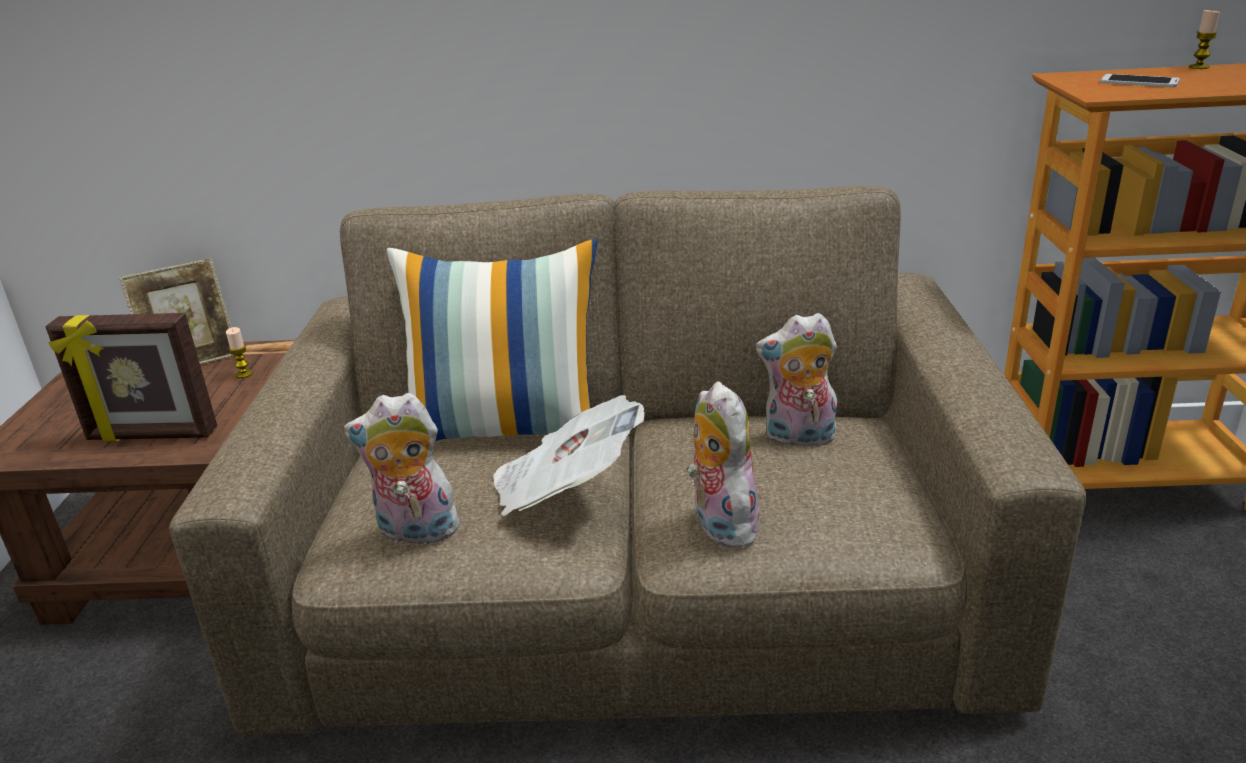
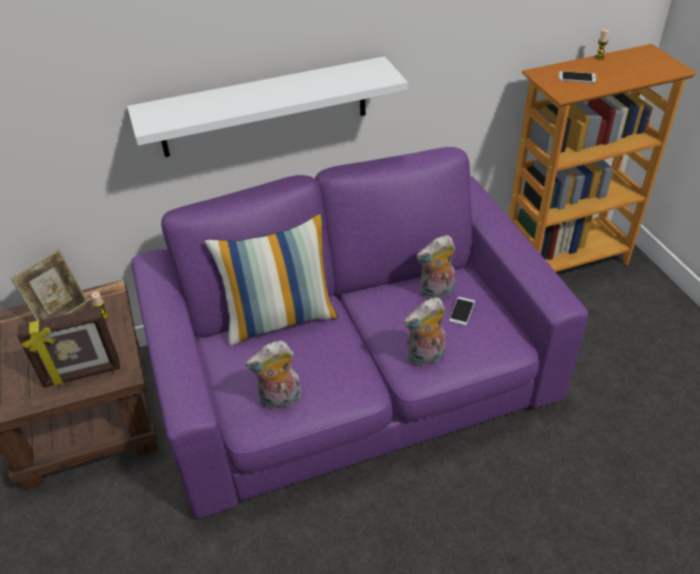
camera: 20 degrees left, 15 degrees up
brown sofa [169,186,1086,735] -> purple sofa [131,147,589,518]
newspaper [493,395,645,516] -> none
plush toy [686,381,763,547] -> plush toy turned 75 degrees counterclockwise [403,297,446,366]
none -> white shelf [127,56,408,157]
none -> phone [449,297,475,326]

